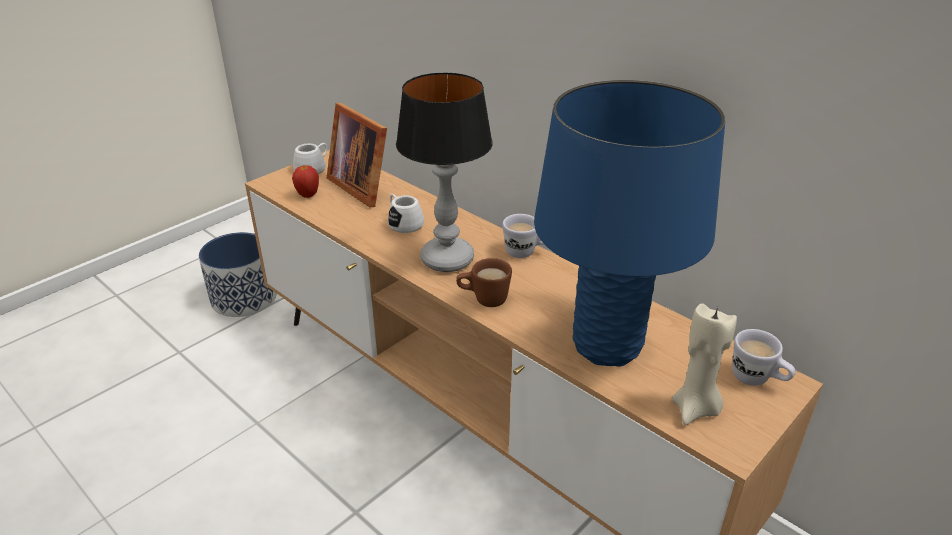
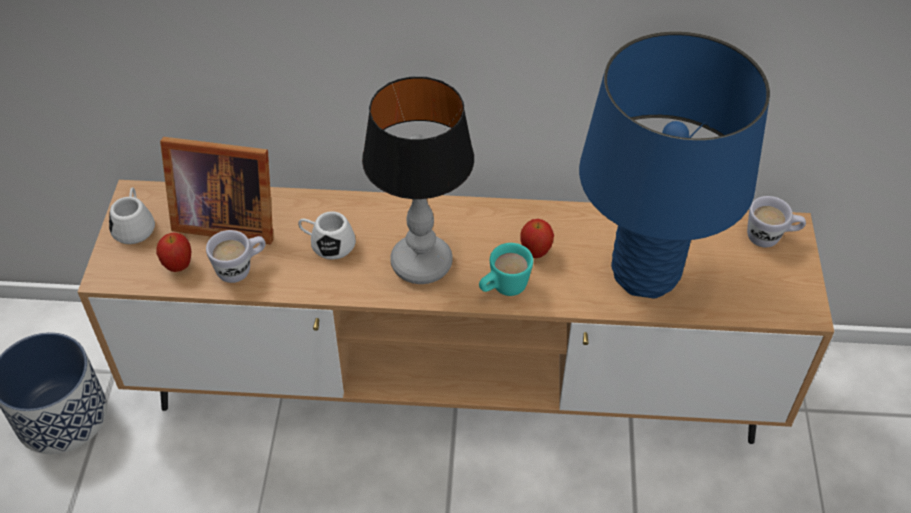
camera: 40 degrees left, 15 degrees up
brown mug [456,258,512,307] -> turquoise mug [479,243,533,296]
white mug [503,214,545,258] -> white mug moved to [206,230,266,283]
beige candle [672,303,737,425] -> none
none -> apple [520,219,554,258]

